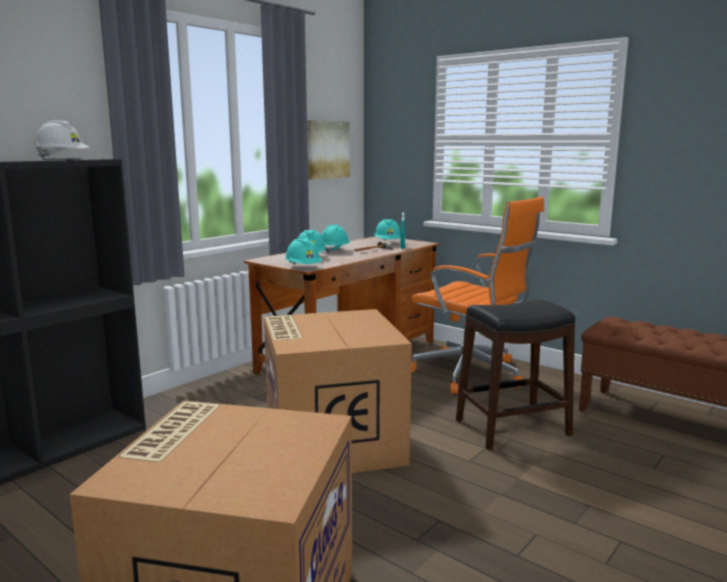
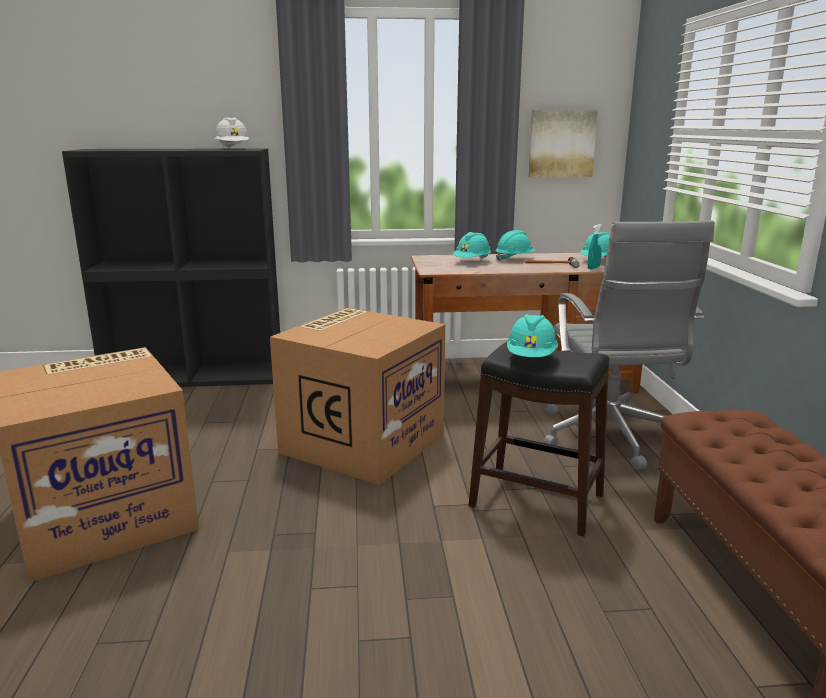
camera: 45 degrees right, 5 degrees up
turquoise hard hat [285,238,322,265] -> turquoise hard hat moved to [507,314,558,357]
orange office chair [411,197,544,394] -> grey office chair [543,221,715,470]

